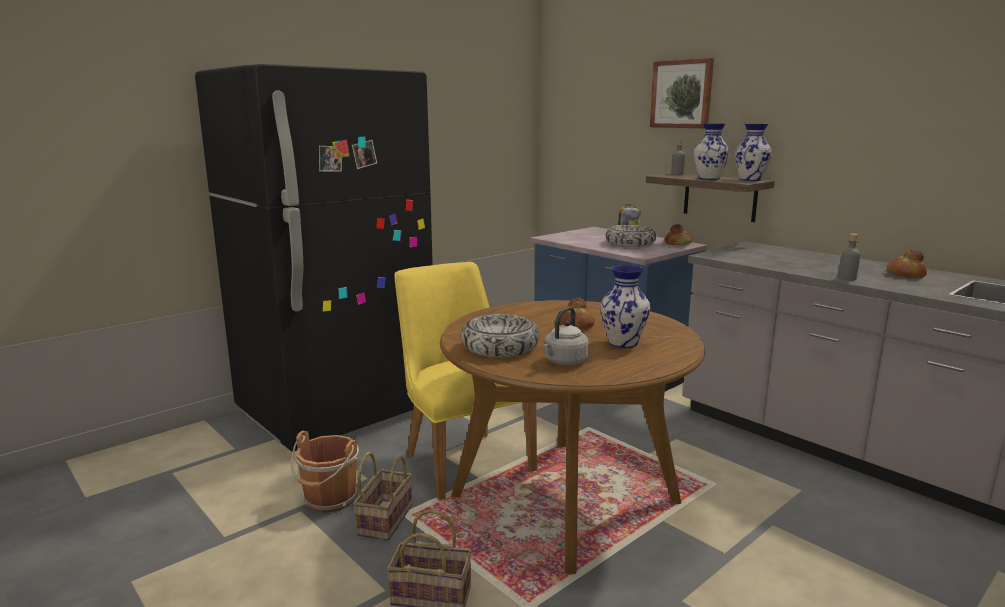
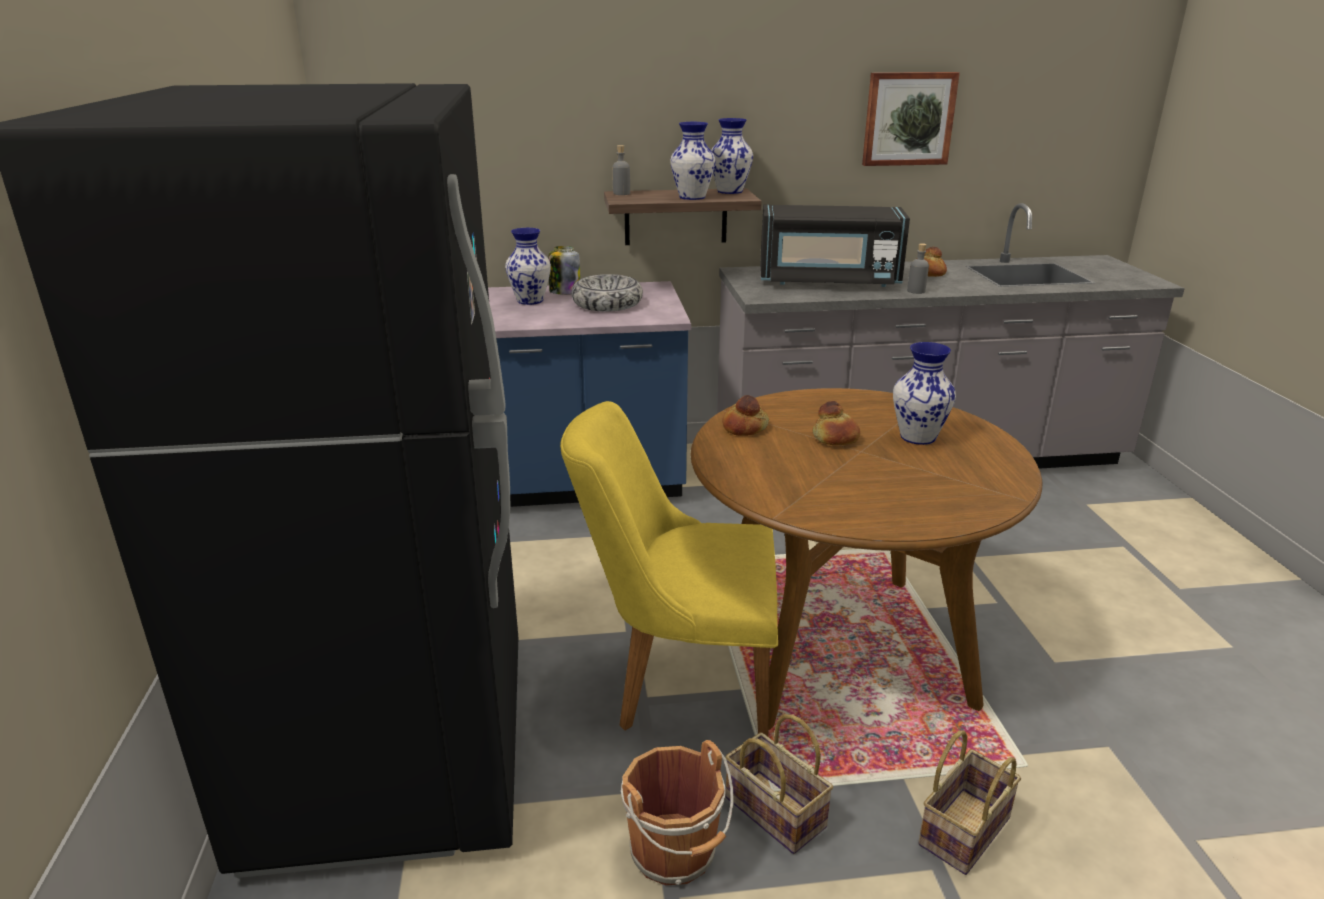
camera: 55 degrees left, 10 degrees up
bowl [461,314,540,357] -> none
grey kettle [543,307,589,365] -> none
picture [650,58,714,128] -> picture moved to [862,72,960,166]
bread [665,224,692,245] -> bread moved to [722,395,769,436]
none -> vase [505,228,551,305]
none -> black microwave [760,205,910,287]

